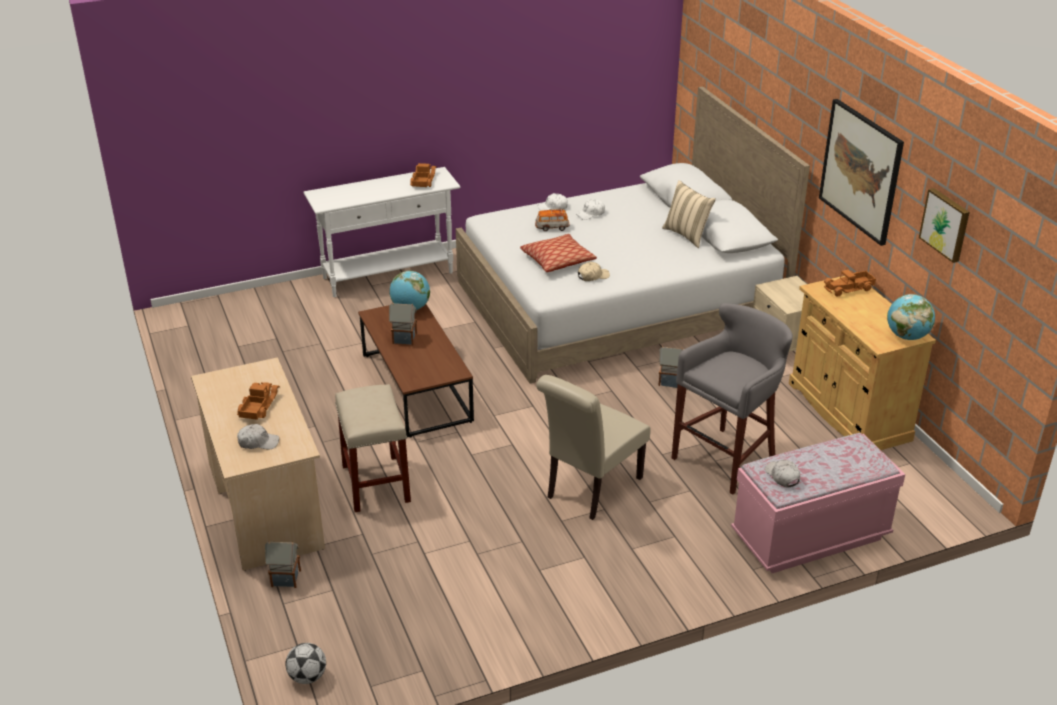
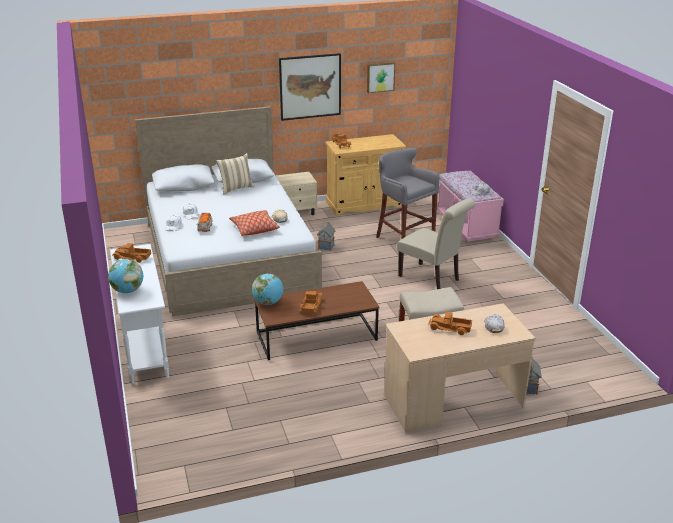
camera: 85 degrees left, 5 degrees down
football [285,643,326,684] -> none
toy house [389,302,417,345] -> toy truck [300,291,323,313]
globe [887,294,935,340] -> globe moved to [108,259,143,293]

